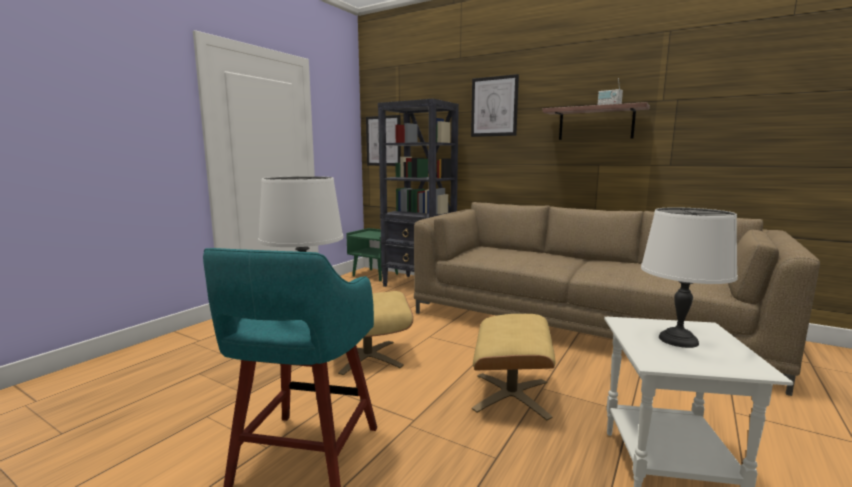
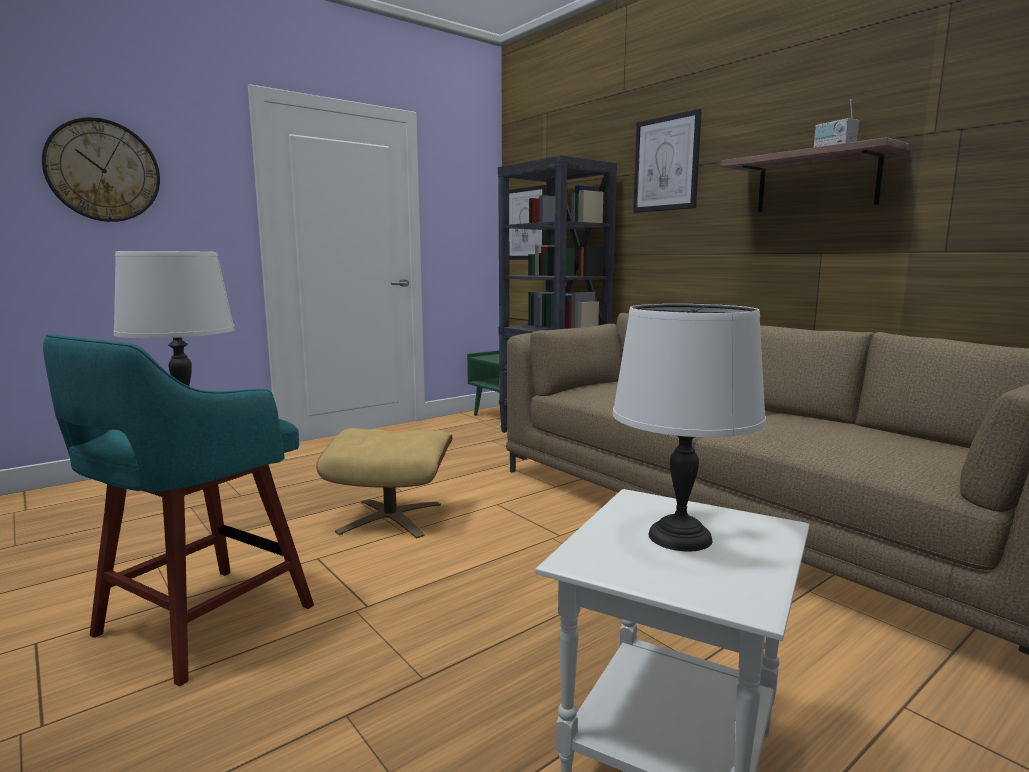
camera: 20 degrees right, 0 degrees up
beige ottoman [472,314,556,421] -> none
none -> wall clock [42,117,160,222]

